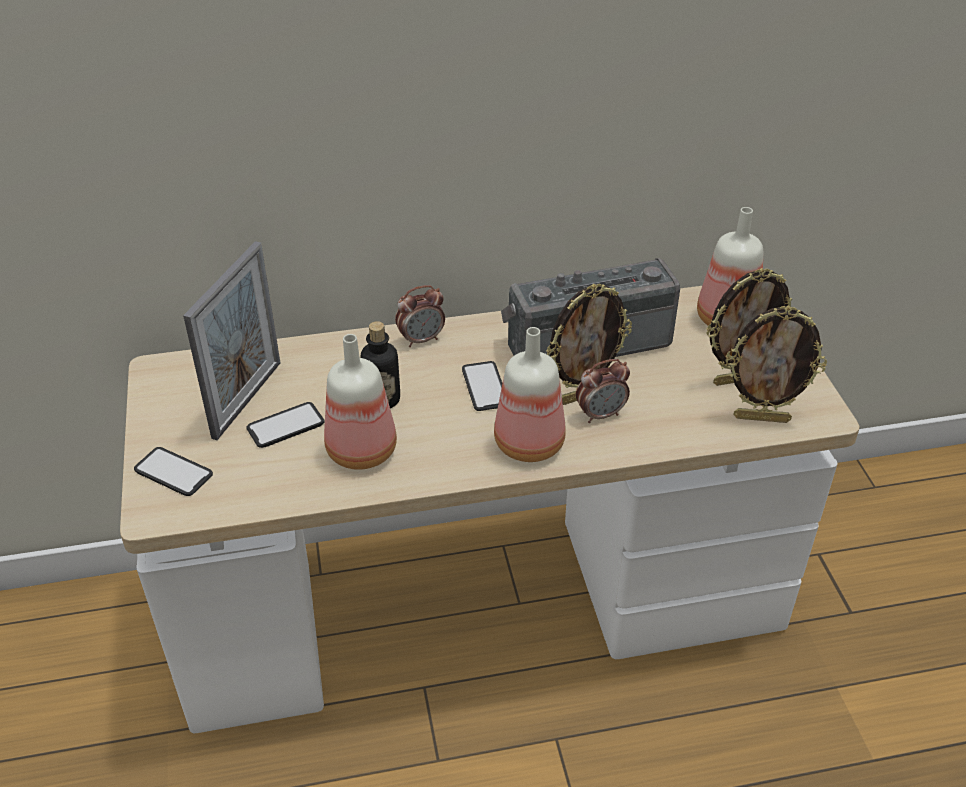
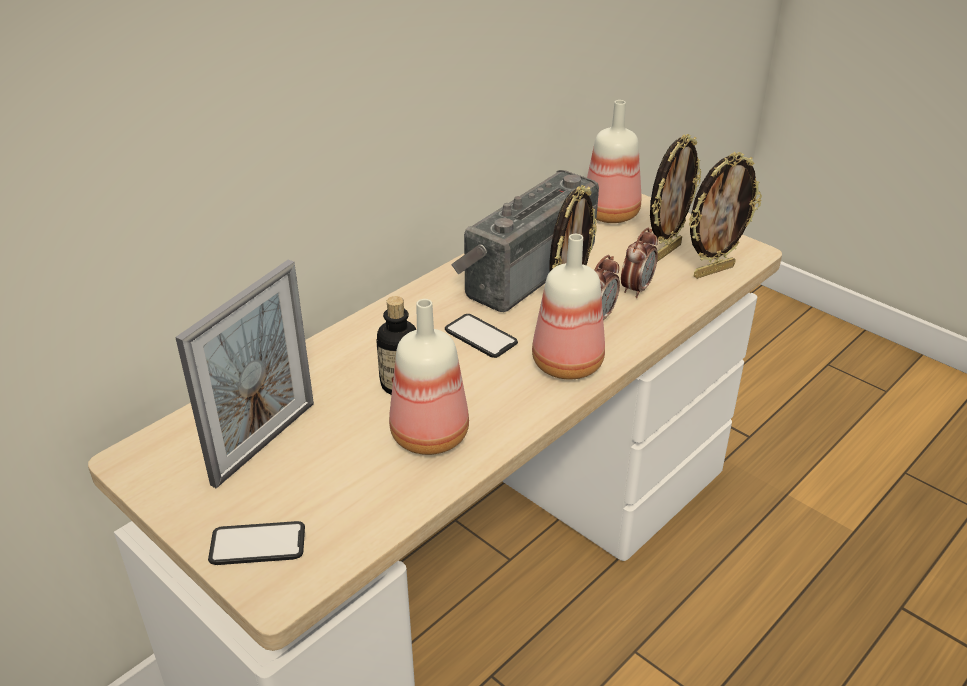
camera: 35 degrees left, 5 degrees down
picture frame [183,241,280,440] -> picture frame turned 45 degrees clockwise [175,260,314,488]
phone [246,402,325,448] -> none
alarm clock [395,285,445,347] -> alarm clock moved to [621,228,658,298]

